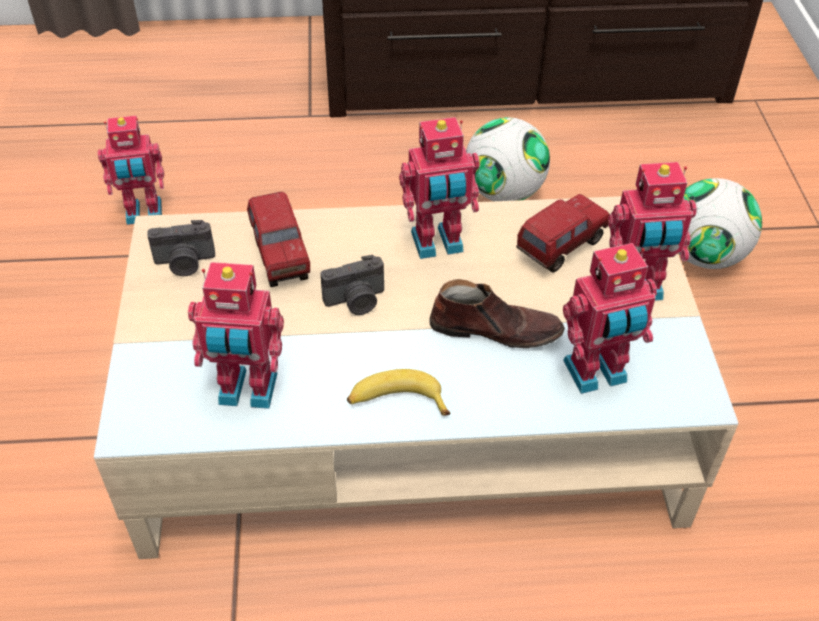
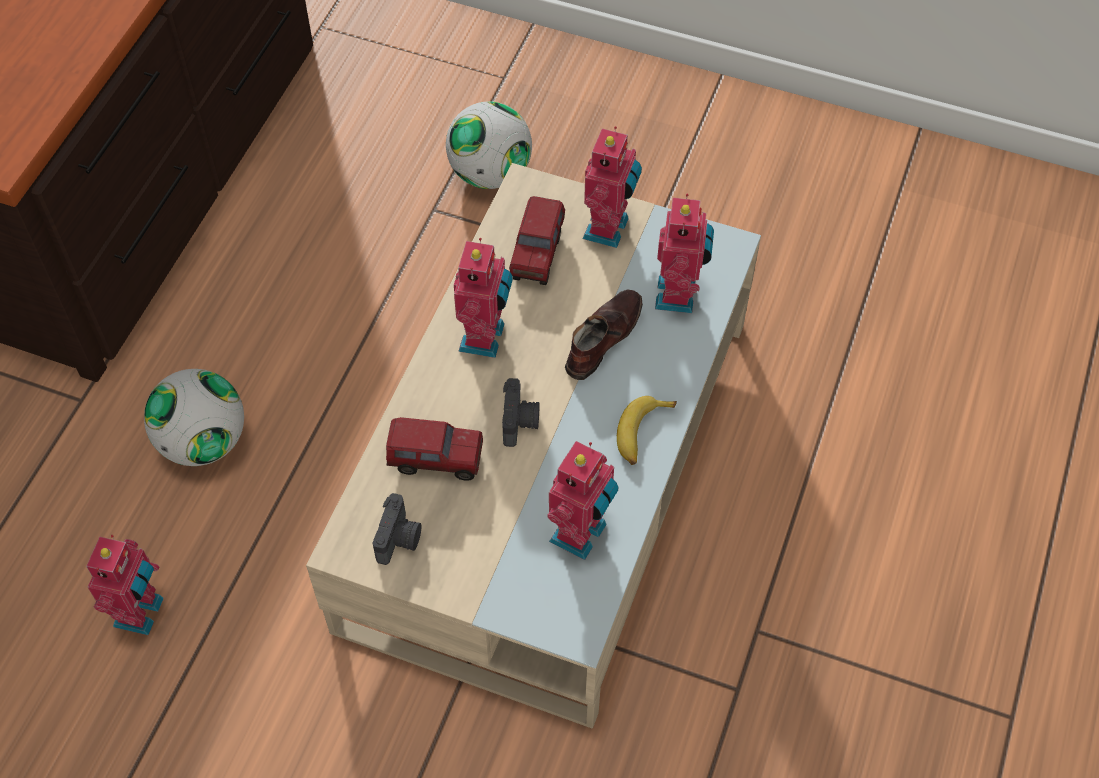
camera: 65 degrees left, 10 degrees up
football [466,117,550,201] -> football moved to [144,369,244,466]
toy truck [516,194,610,273] -> toy truck turned 150 degrees counterclockwise [509,196,565,285]

